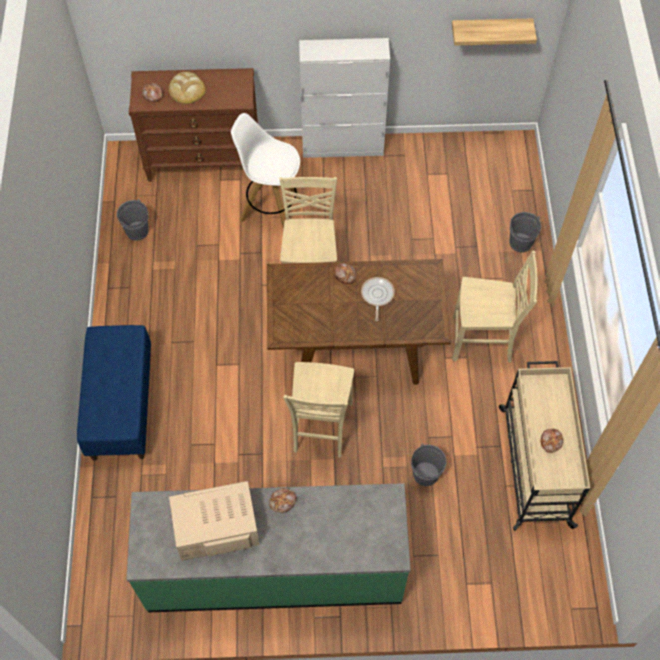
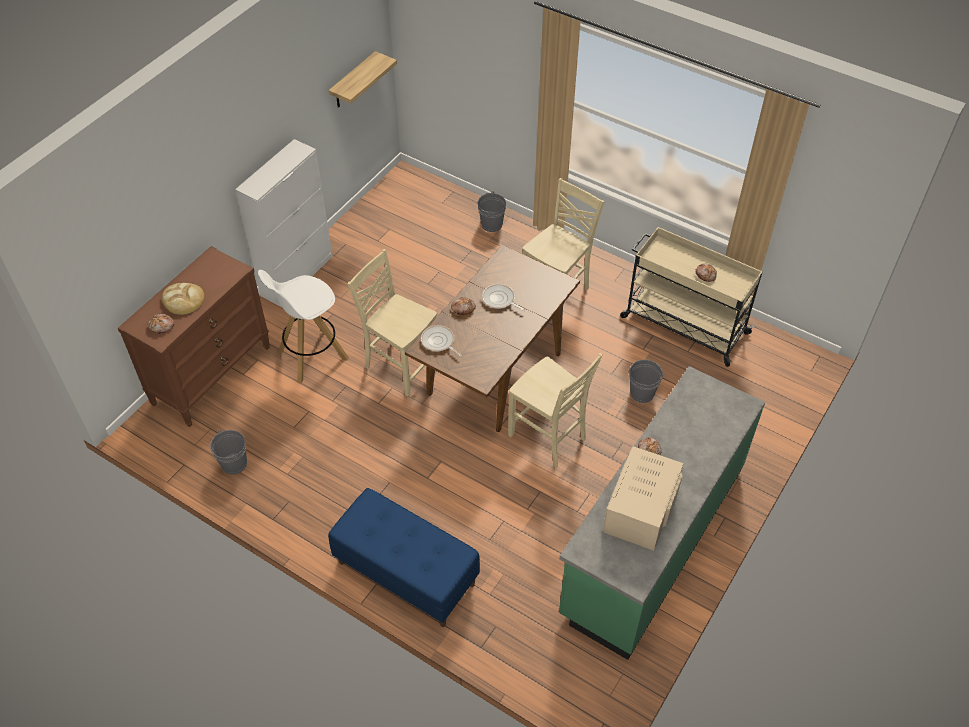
camera: 55 degrees left, 10 degrees down
none -> frying pan [421,325,462,357]

